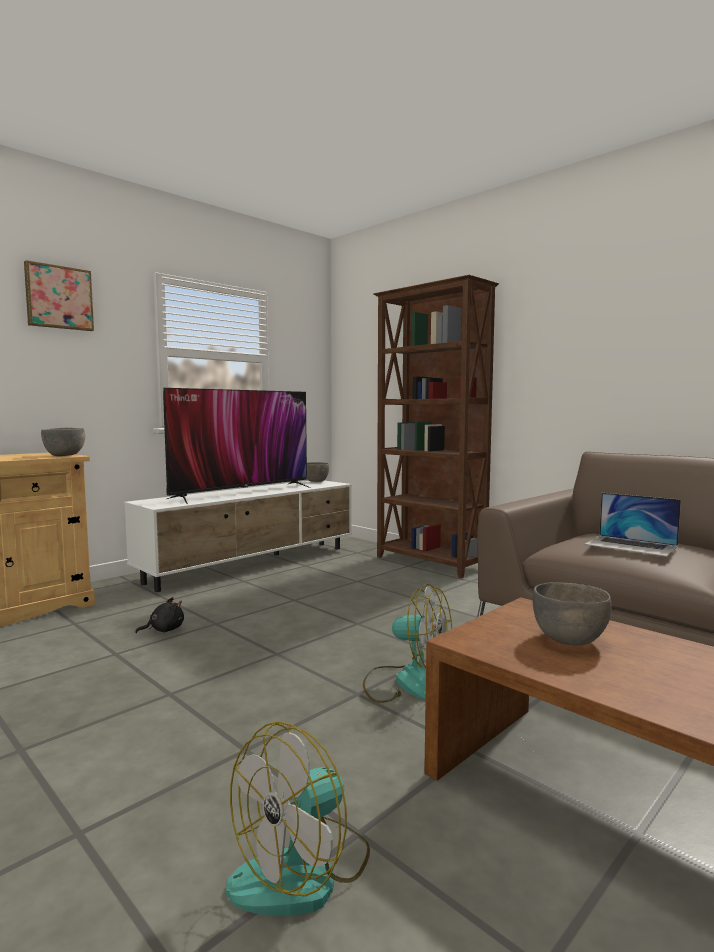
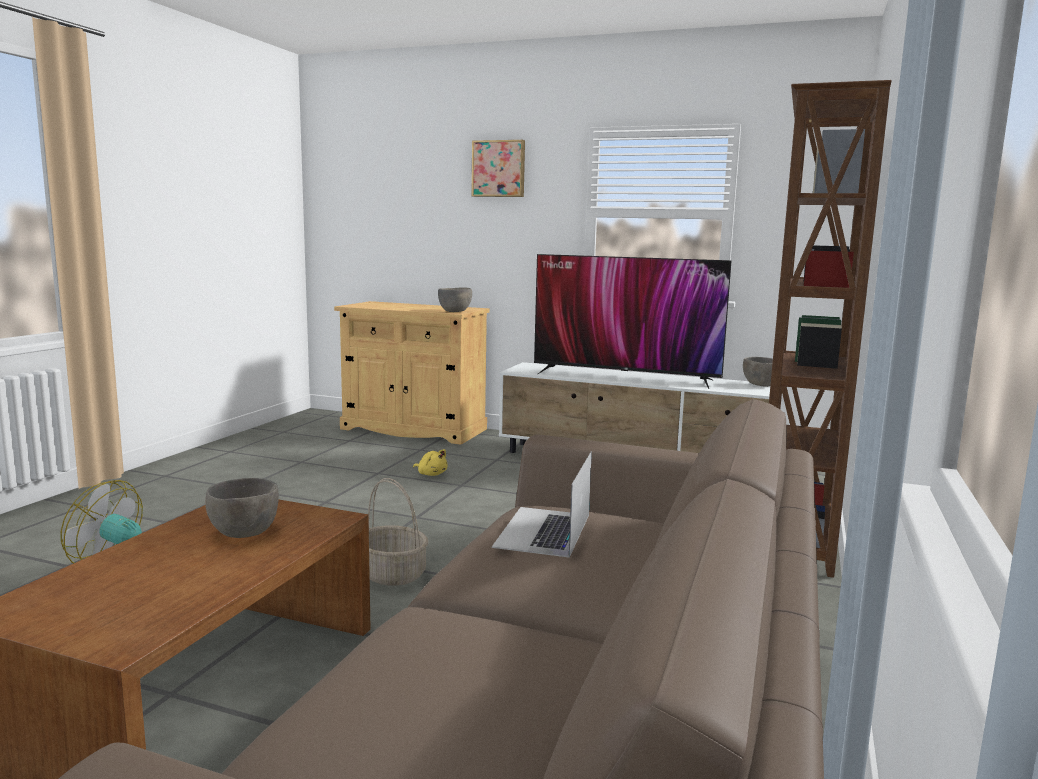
camera: 65 degrees right, 5 degrees up
black plush toy [135,597,184,633] -> yellow plush toy [413,449,448,476]
fan [363,584,452,703] -> basket [368,478,428,586]

